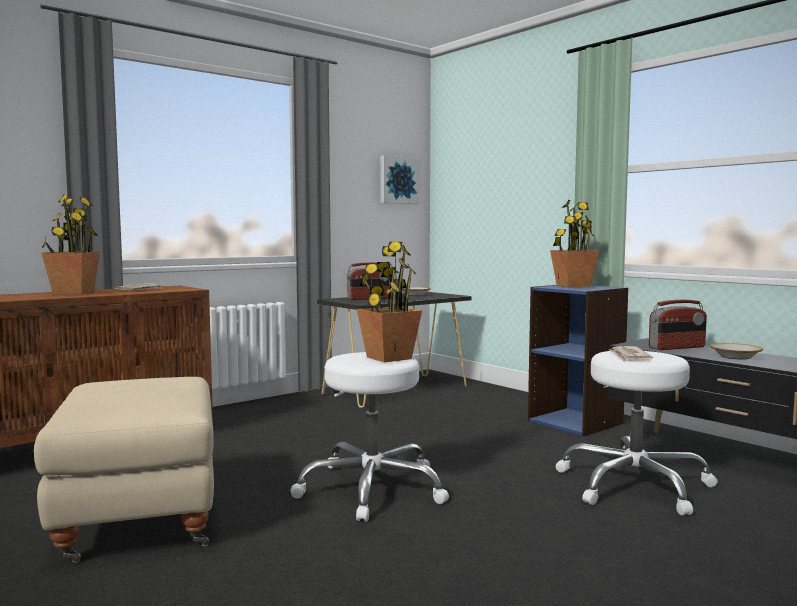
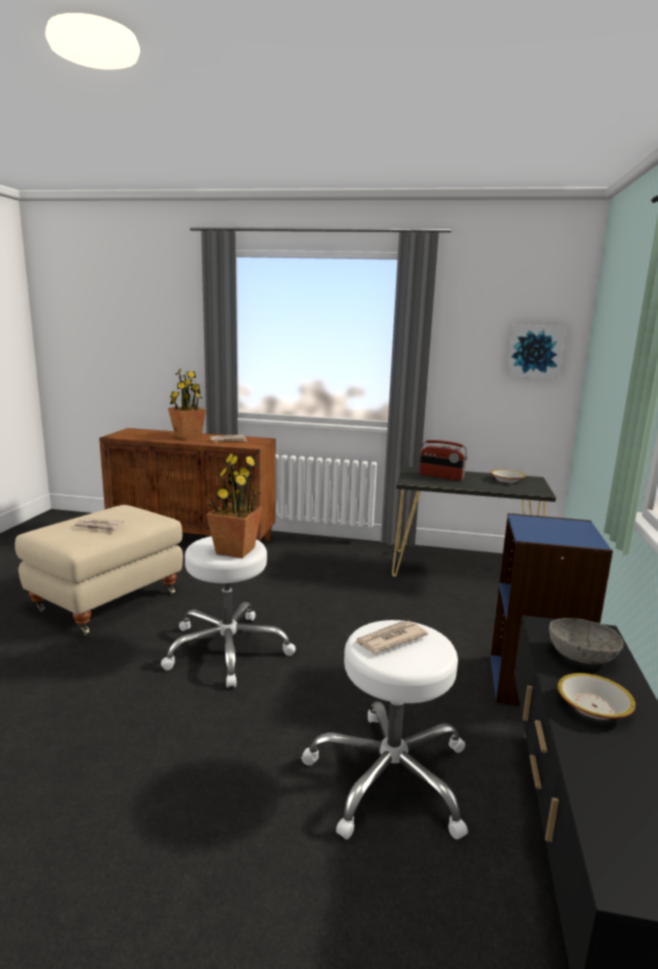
camera: 50 degrees right, 10 degrees up
potted plant [550,200,599,288] -> none
radio [649,300,707,350] -> grey bowl [549,618,623,664]
none -> newspaper [74,518,124,532]

